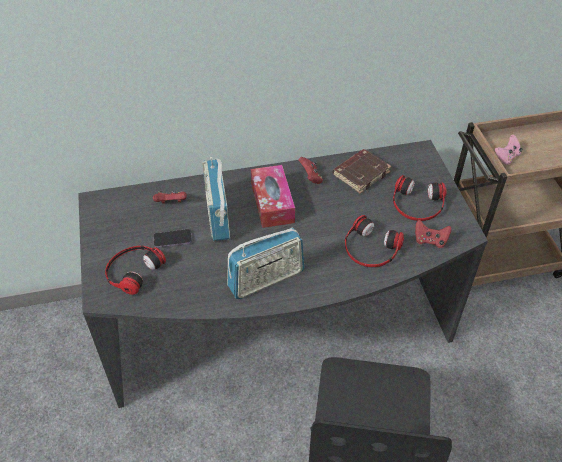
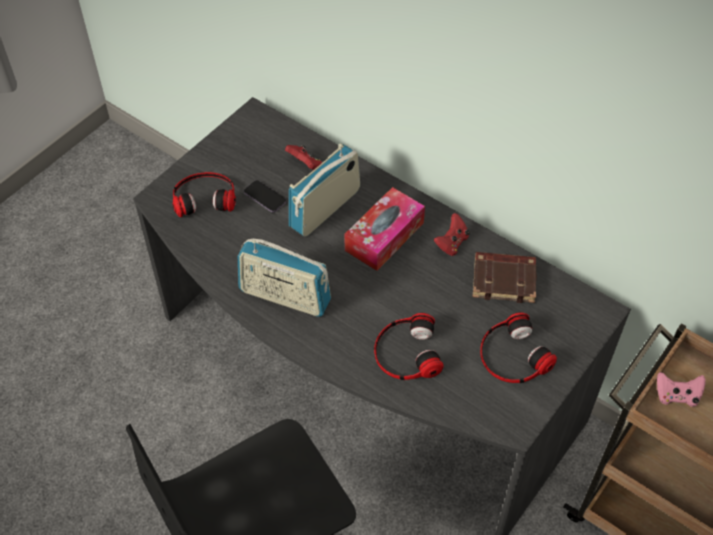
camera: 50 degrees right, 5 degrees up
red game controller [415,220,451,248] -> none

